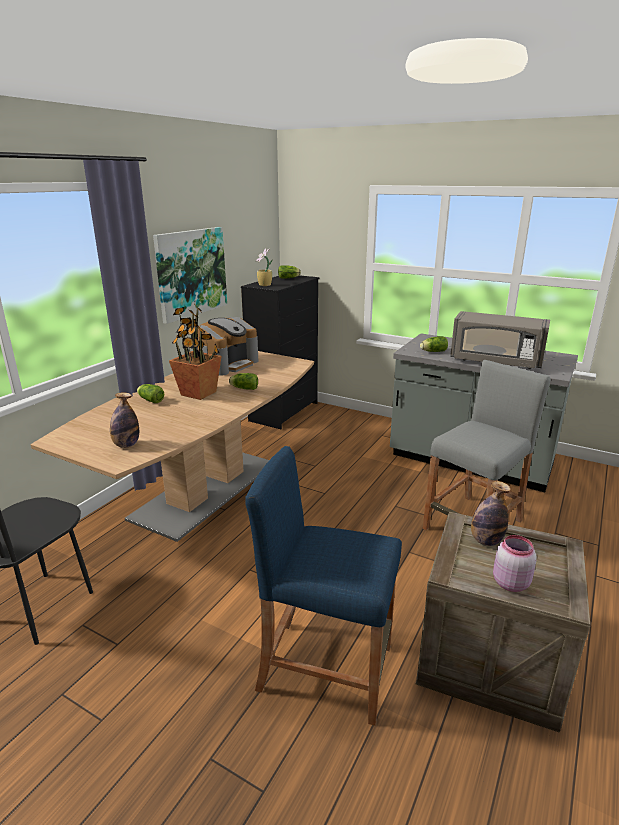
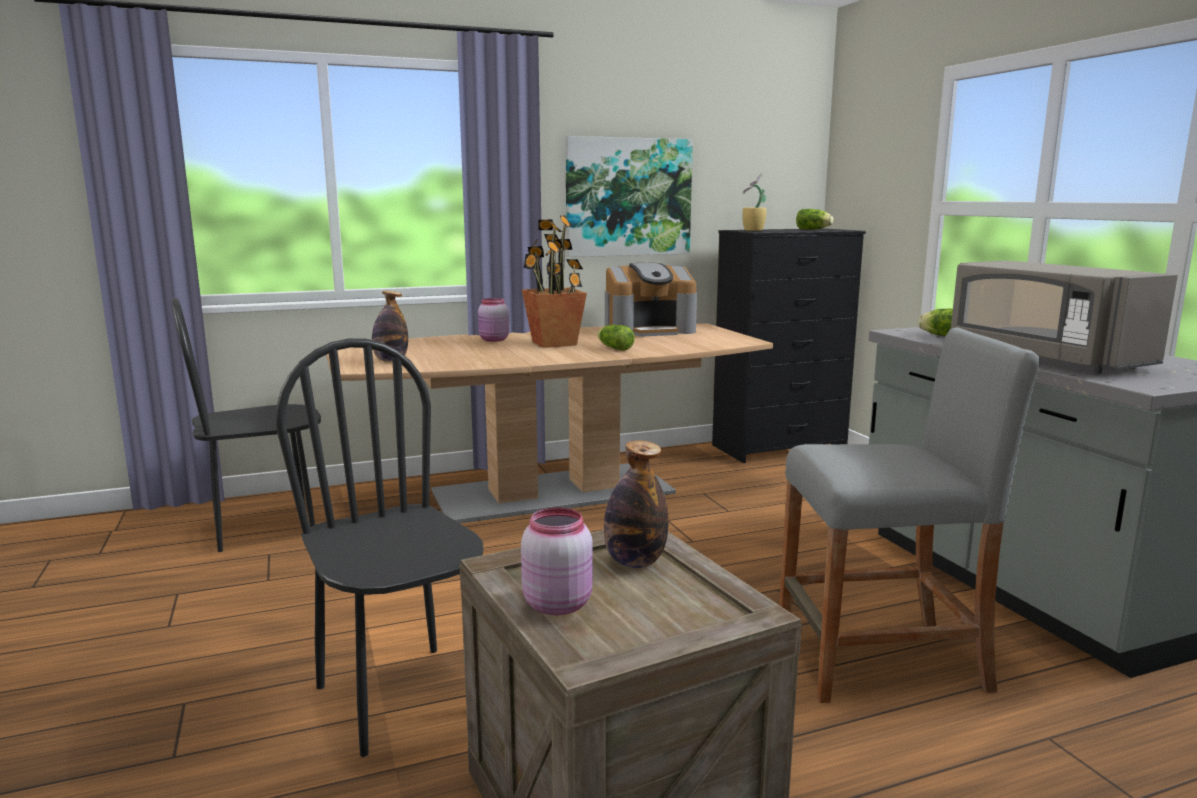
camera: 40 degrees right, 10 degrees down
lettuce [137,384,164,403] -> pink jar [478,298,509,342]
blue stool [245,446,402,726] -> black chair [276,338,484,757]

